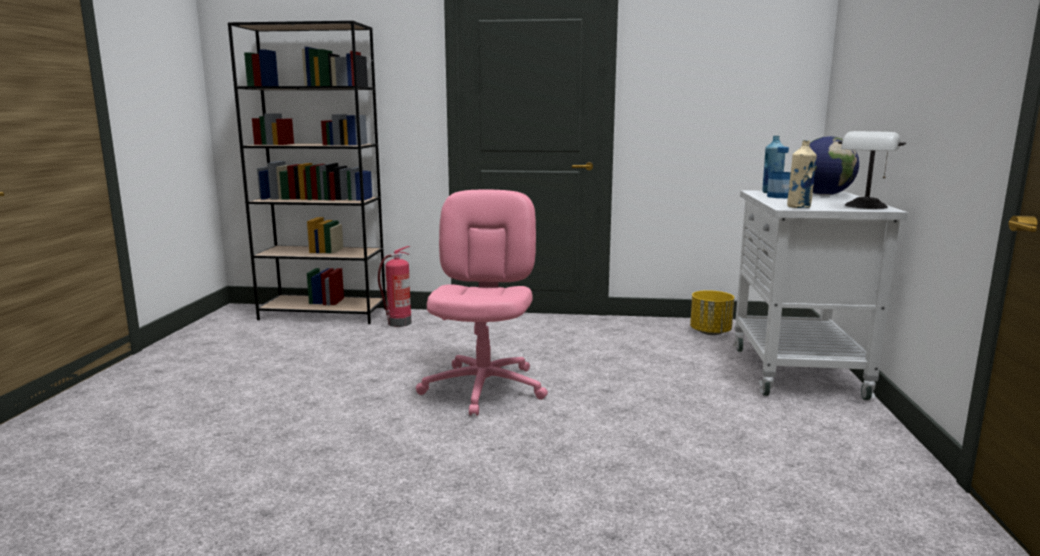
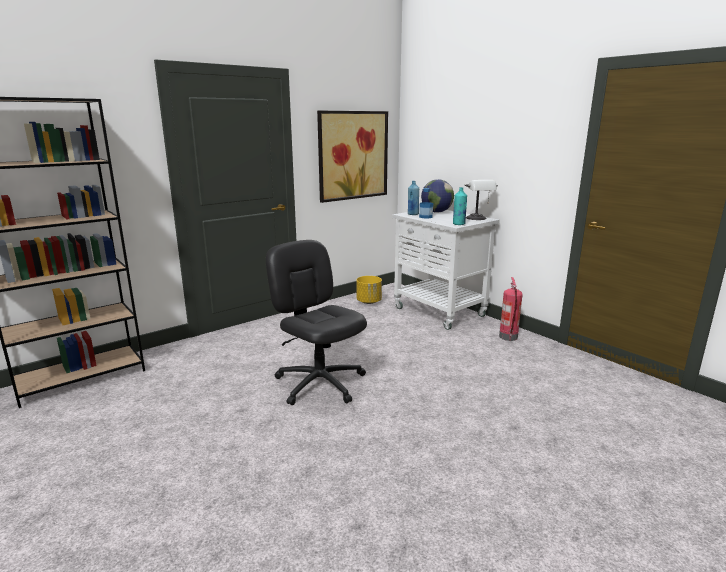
camera: 45 degrees left, 5 degrees up
fire extinguisher [378,246,412,327] -> fire extinguisher moved to [499,277,523,341]
pink office chair [416,190,548,416] -> black office chair [266,240,367,405]
beige bottle [787,140,817,208] -> turquoise bottle [453,187,467,225]
none -> picture [317,111,388,203]

